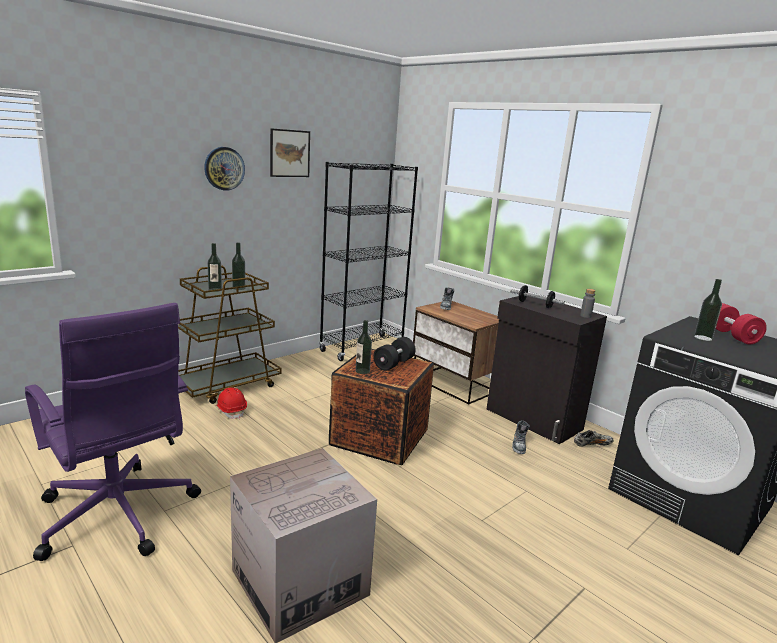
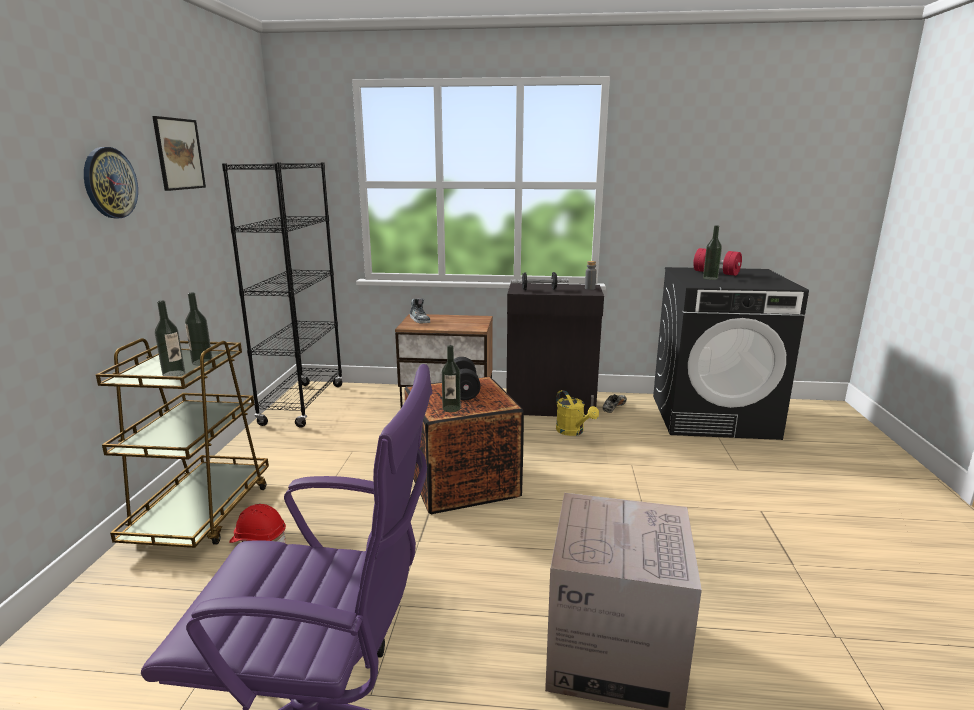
camera: 40 degrees left, 0 degrees up
shoe [512,420,530,454] -> yellow watering can [556,390,599,436]

